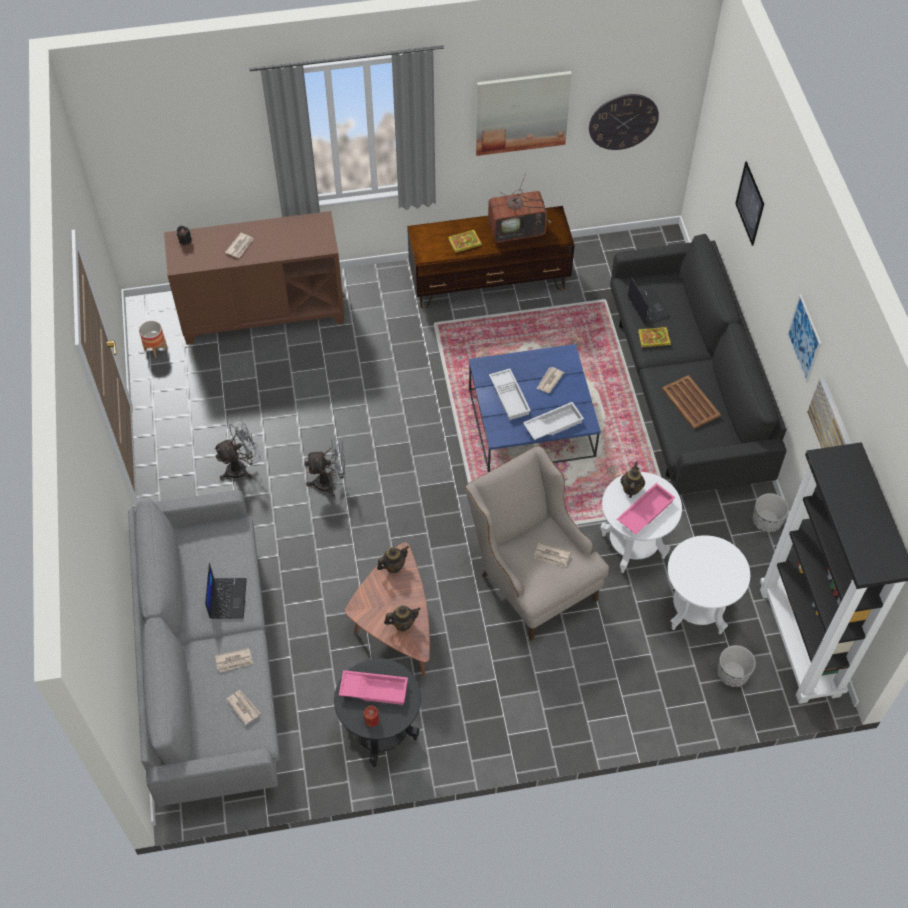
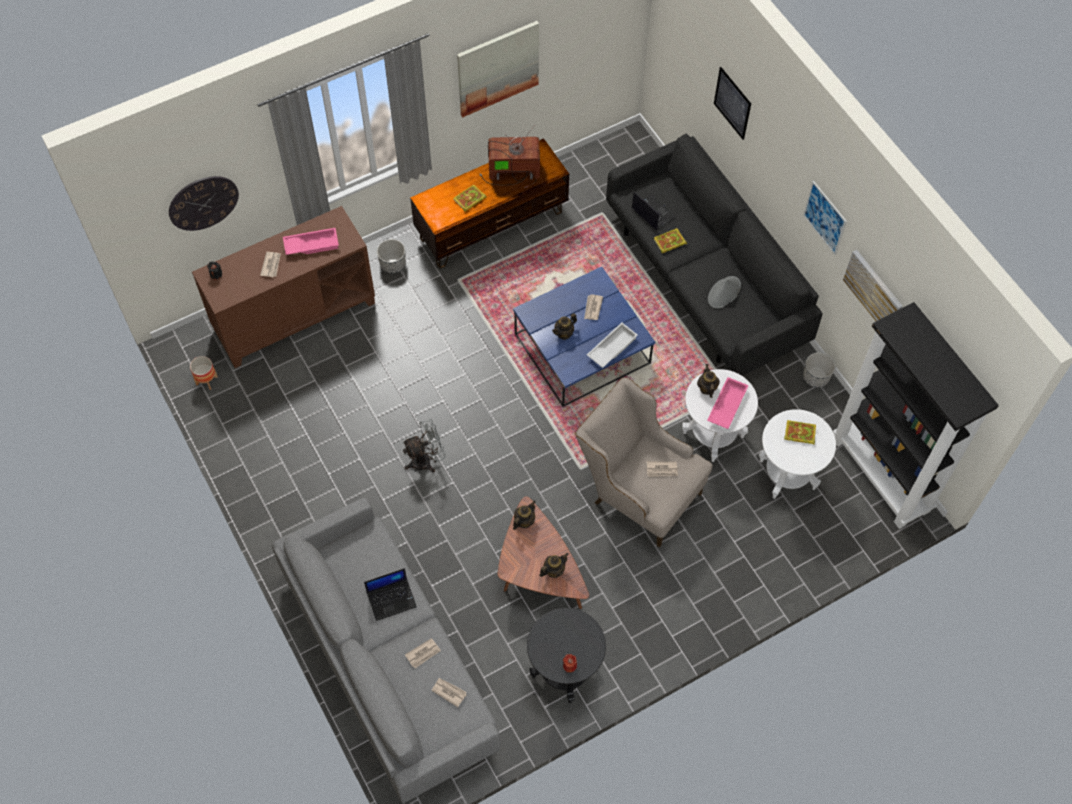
camera: 20 degrees left, 5 degrees up
laptop [205,563,247,619] -> laptop turned 90 degrees clockwise [364,568,417,621]
grey fan [214,420,261,480] -> none
pink tray [339,670,408,705] -> pink tray moved to [283,228,339,255]
television [488,173,552,243] -> television turned 150 degrees counterclockwise [479,125,540,188]
white tray [489,368,531,420] -> teapot [552,313,577,340]
wall clock [589,94,659,150] -> wall clock moved to [169,176,239,231]
brown tray [662,375,721,429] -> grey hat [708,276,741,309]
planter [717,645,756,687] -> planter moved to [377,239,406,273]
none -> book [784,420,816,444]

